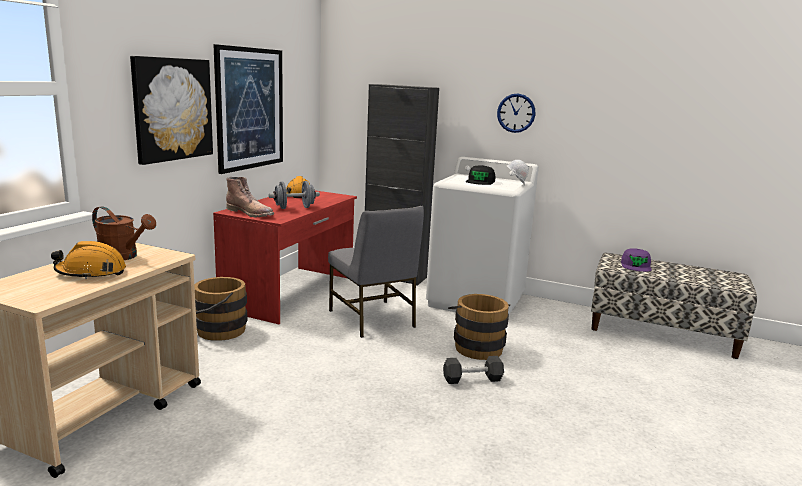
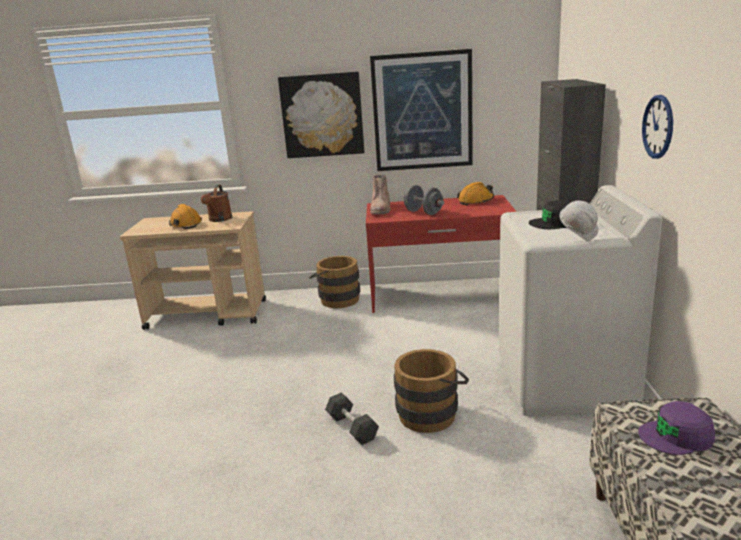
camera: 70 degrees right, 5 degrees up
grey chair [328,206,424,338] -> none

